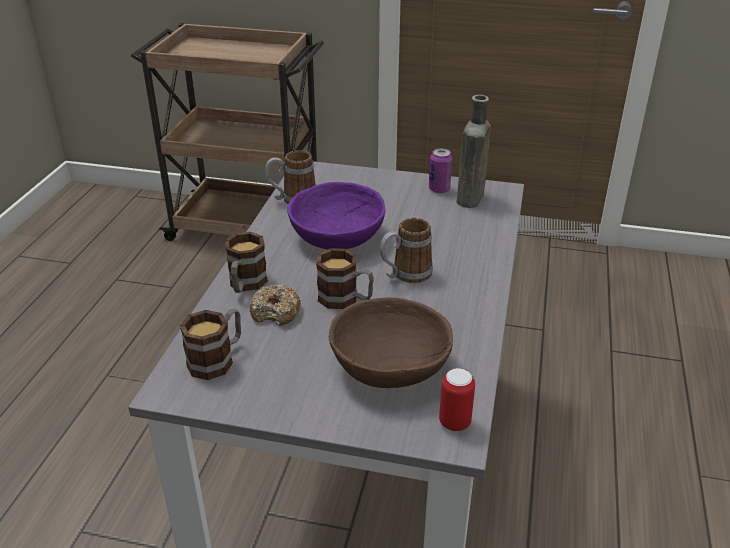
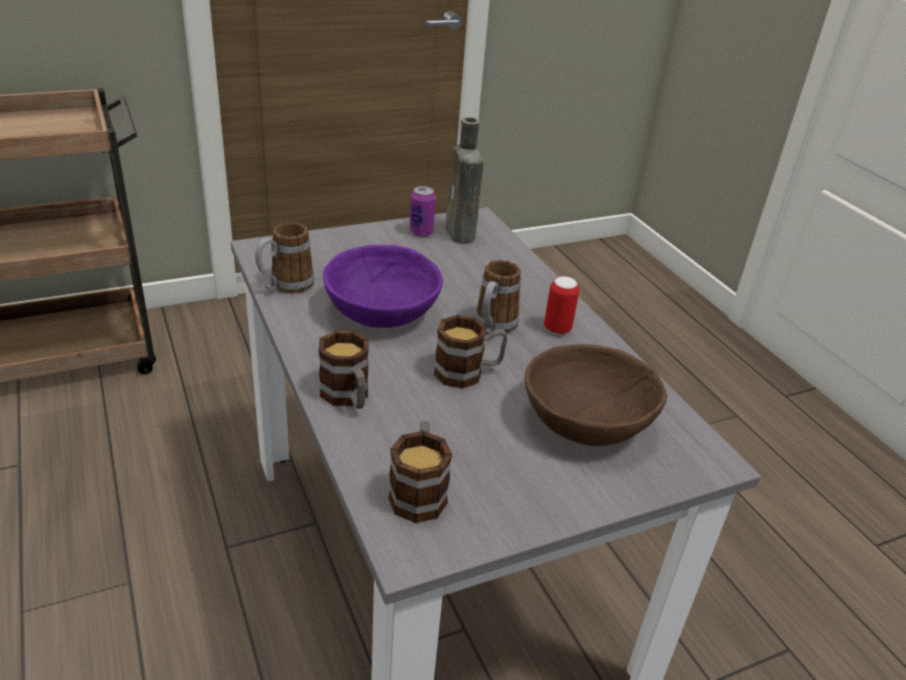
camera: 40 degrees left, 0 degrees up
donut [250,284,301,326] -> none
can [439,368,475,431] -> can moved to [544,276,579,334]

